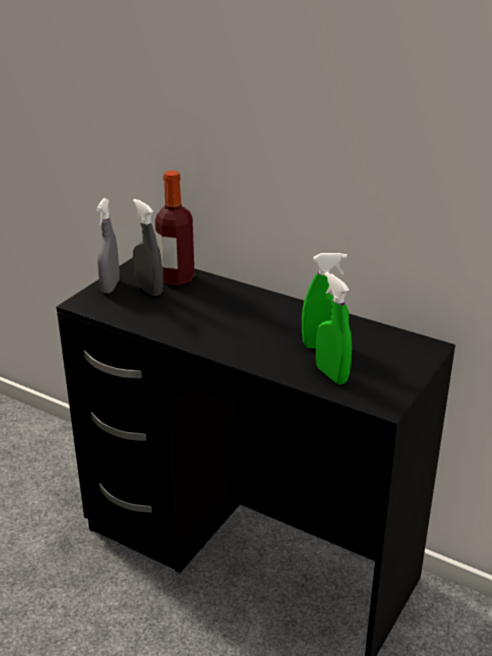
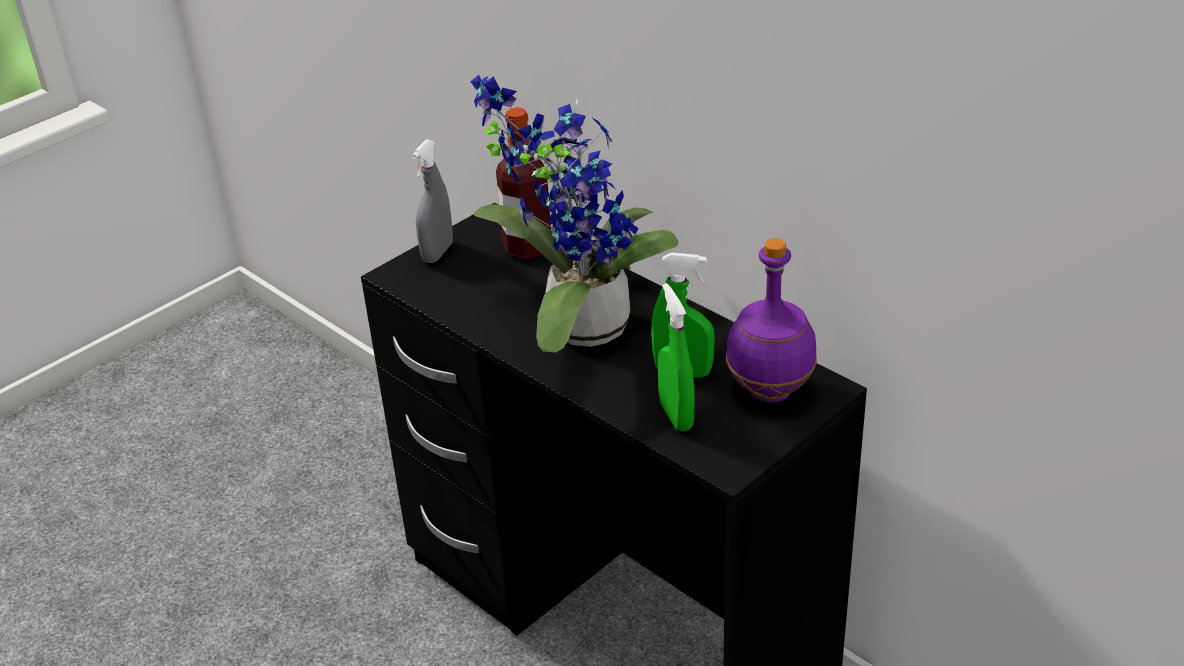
camera: 15 degrees right, 5 degrees up
grey spray bottle [133,199,163,296] -> none
none -> potted plant [470,75,678,353]
none -> purple bottle [726,238,817,403]

